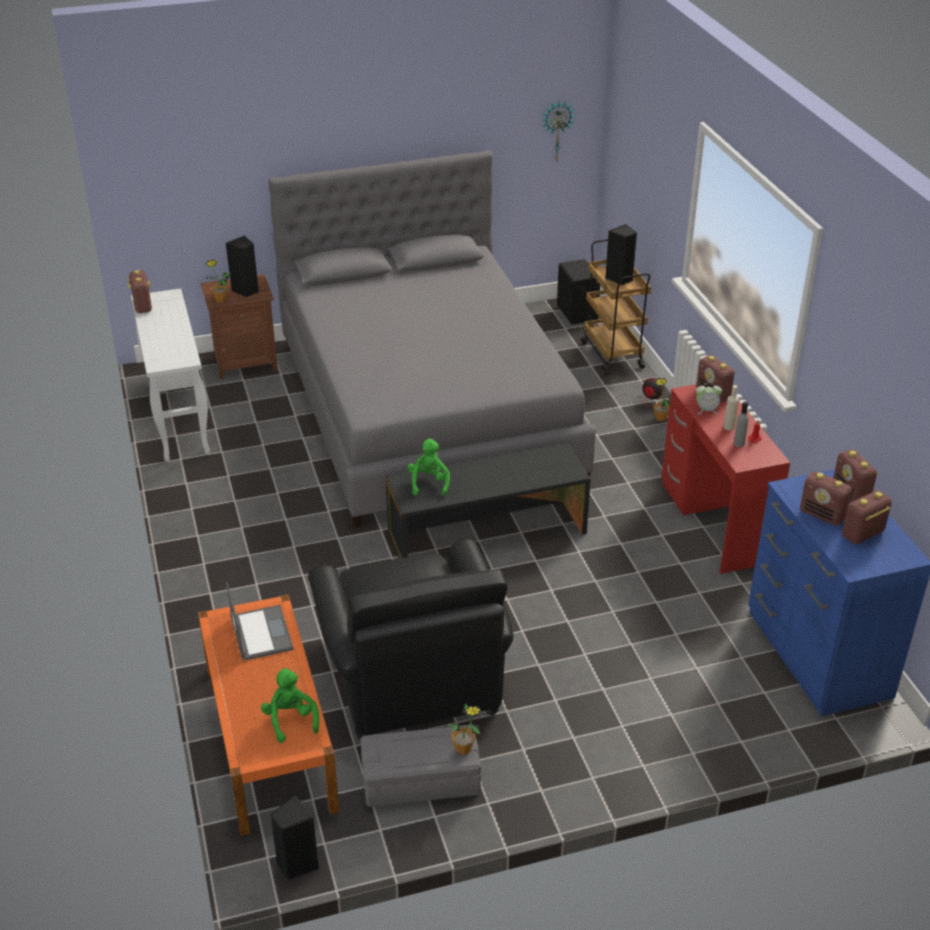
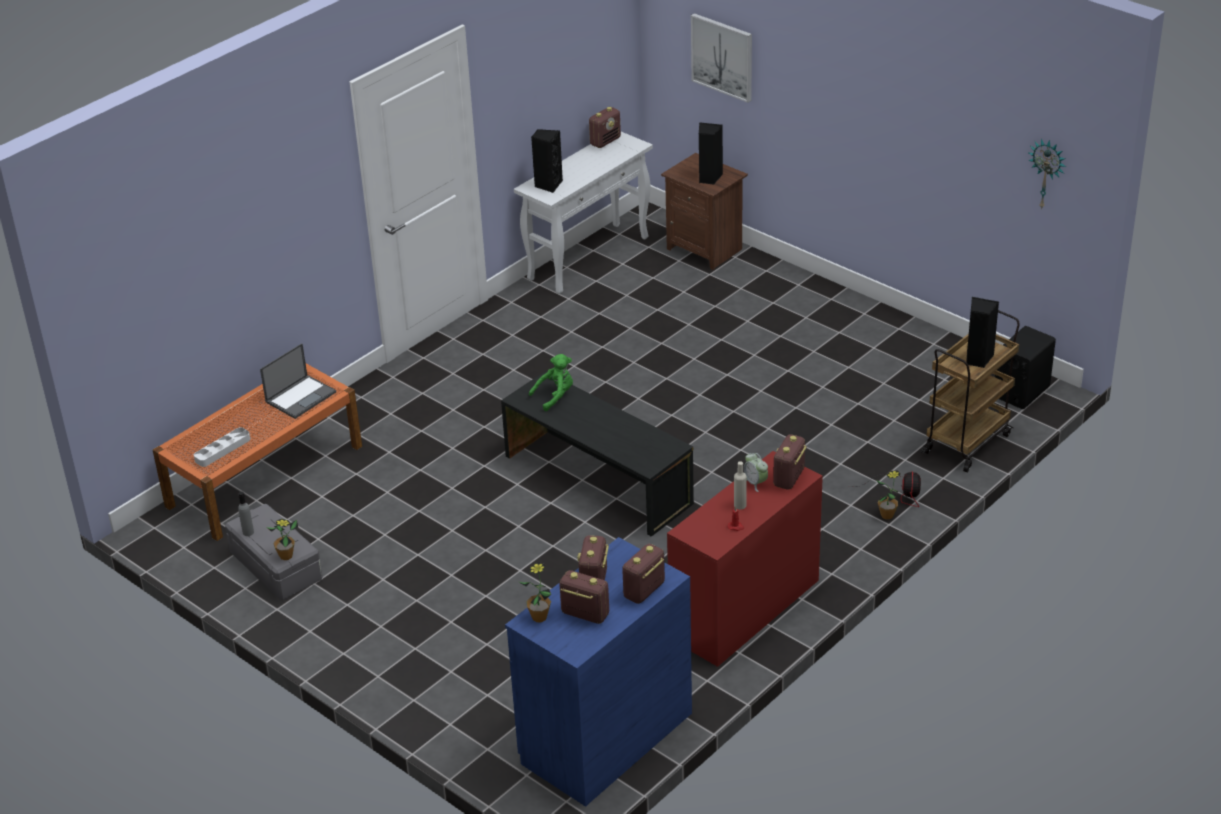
camera: 60 degrees right, 0 degrees up
potted plant [206,259,230,303] -> potted plant moved to [519,562,551,622]
green plush toy [261,668,319,743] -> white tray [194,427,250,467]
grey bed [269,151,596,528] -> none
black speaker [270,795,319,880] -> black speaker moved to [531,129,563,193]
black armchair [308,538,514,741] -> none
grey bottle [734,401,749,447] -> grey bottle moved to [238,492,254,536]
none -> picture [691,13,752,103]

